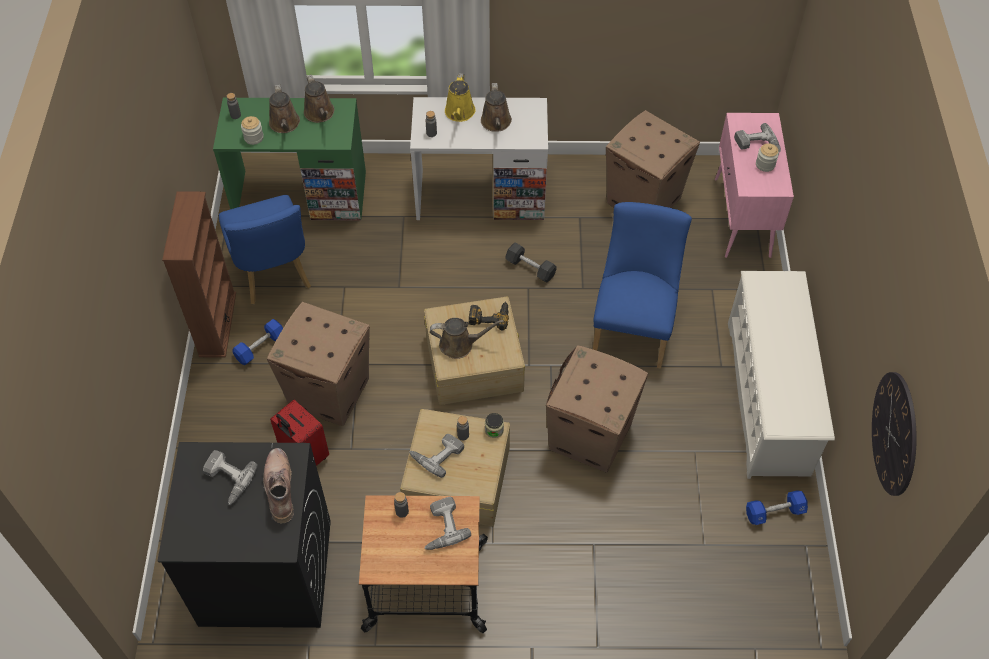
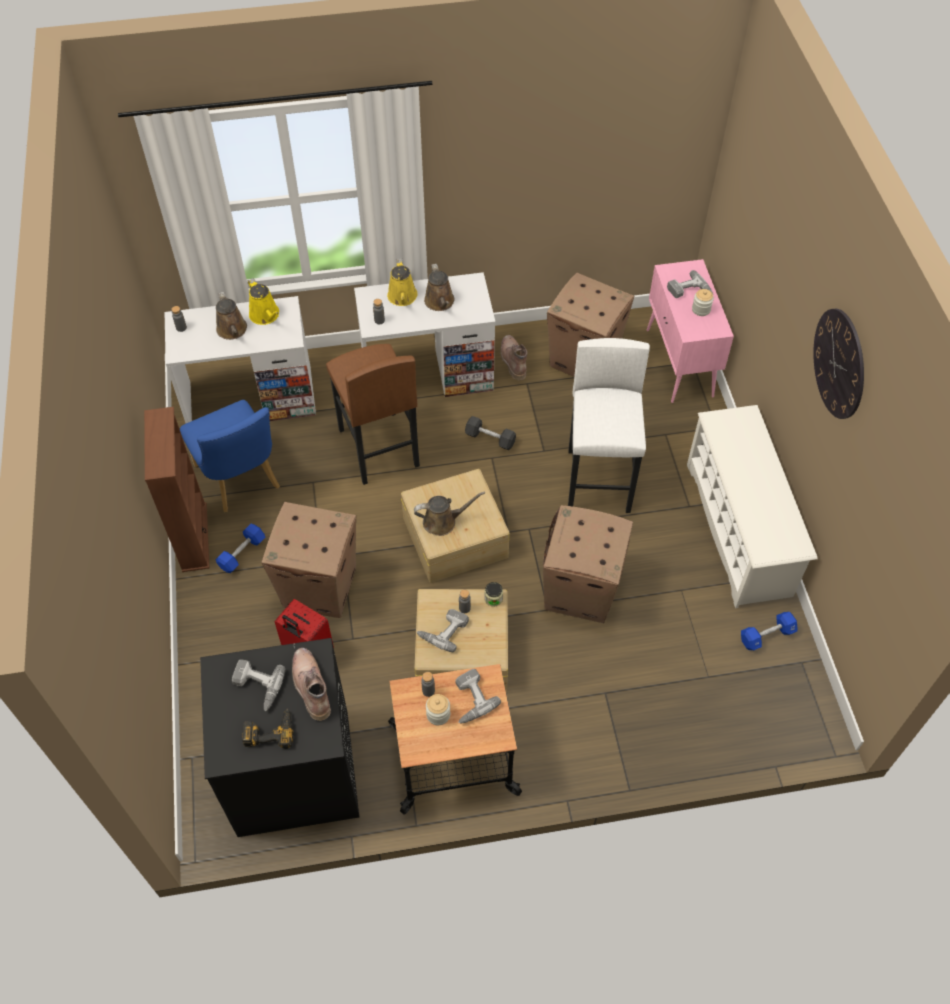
camera: 10 degrees left, 0 degrees up
green desk [213,98,366,221] -> white desk [164,296,316,423]
jar [241,116,264,145] -> jar moved to [426,694,450,725]
brown watering can [304,75,334,123] -> yellow watering can [248,278,279,325]
power drill [469,301,509,330] -> power drill moved to [242,708,293,749]
blue chair [593,202,692,369] -> white stool [568,338,650,513]
wall clock [872,372,917,496] -> wall clock moved to [813,309,864,419]
none -> brown stool [326,344,420,485]
none -> brown boot [500,335,528,380]

